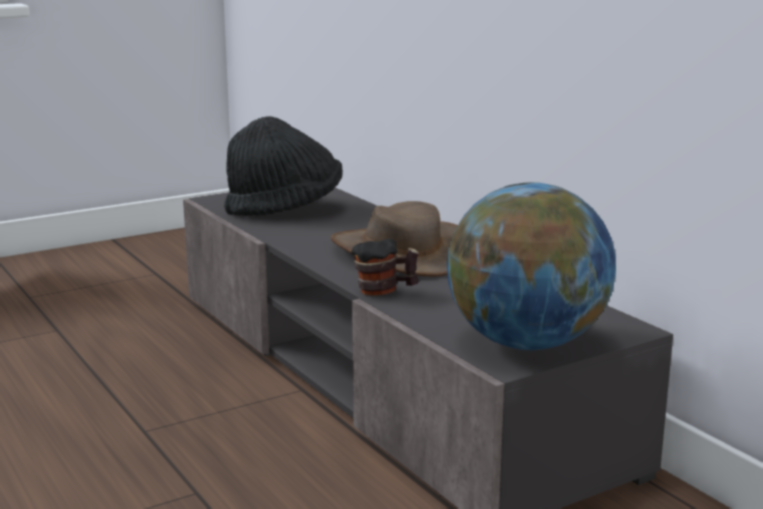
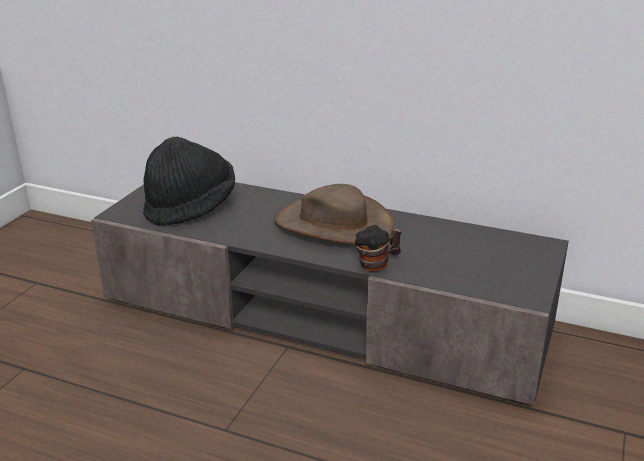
camera: 35 degrees left, 10 degrees up
globe [447,182,616,350] -> none

